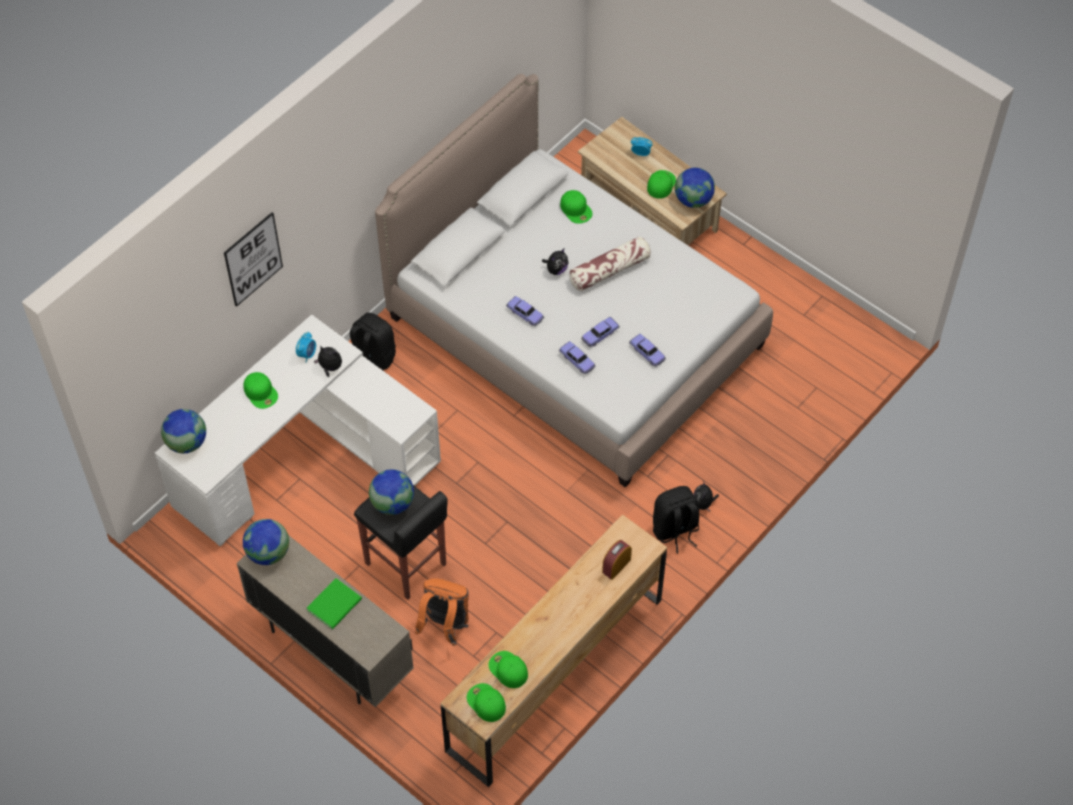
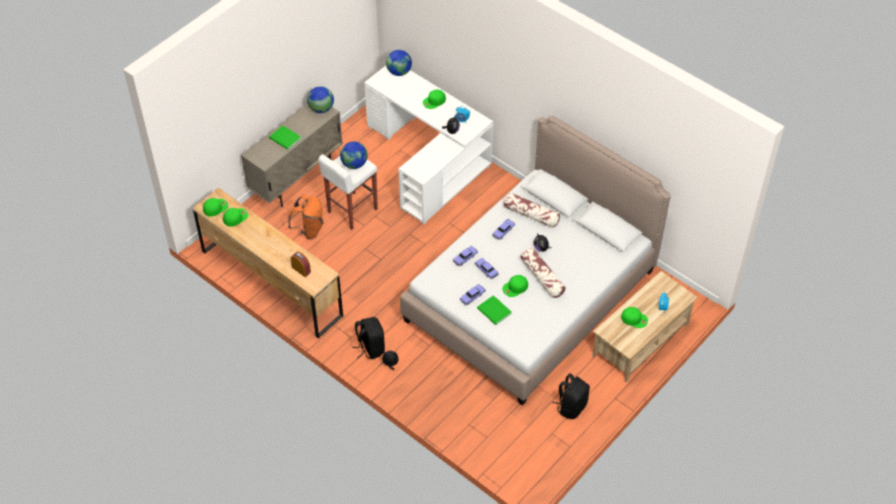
camera: 90 degrees right, 5 degrees down
picture [224,212,283,307] -> none
black backpack [350,313,396,370] -> black backpack moved to [553,373,590,419]
black stool [354,485,448,600] -> white stool [318,154,378,230]
green cap [560,190,592,224] -> green cap moved to [502,275,528,297]
globe [675,168,715,208] -> none
none -> green book [477,295,512,325]
none -> pillow [504,193,560,228]

